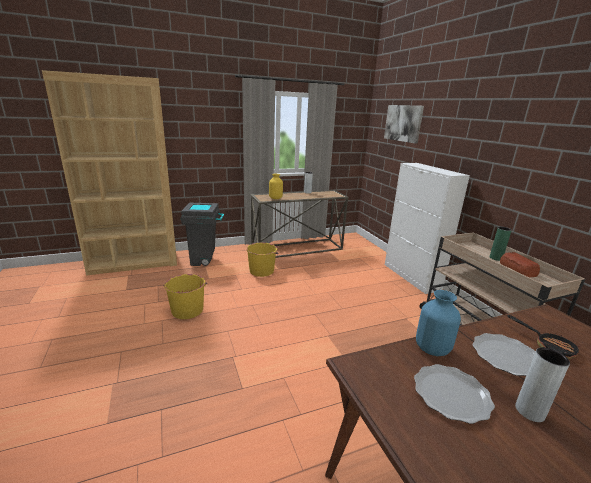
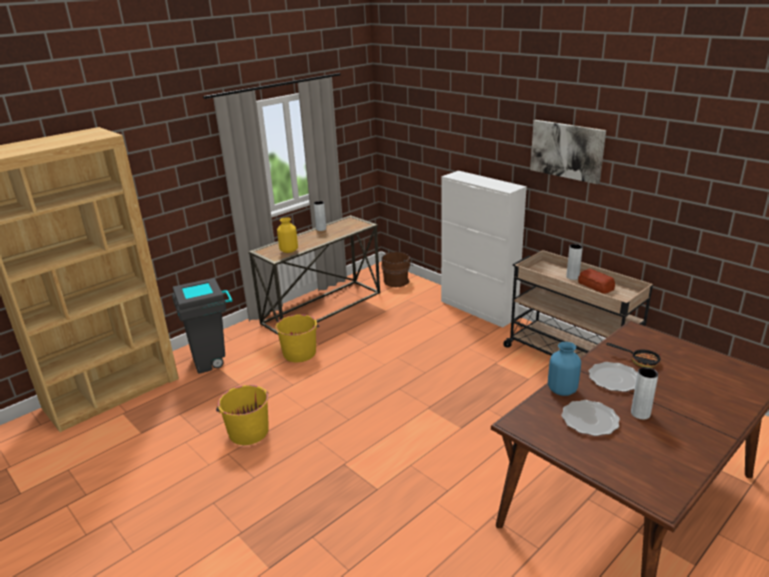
camera: 20 degrees left, 5 degrees up
picture [384,105,424,144] -> picture moved to [530,120,606,184]
green vase [490,227,512,261] -> grey vase [566,244,583,280]
none -> brown bucket [381,252,413,288]

